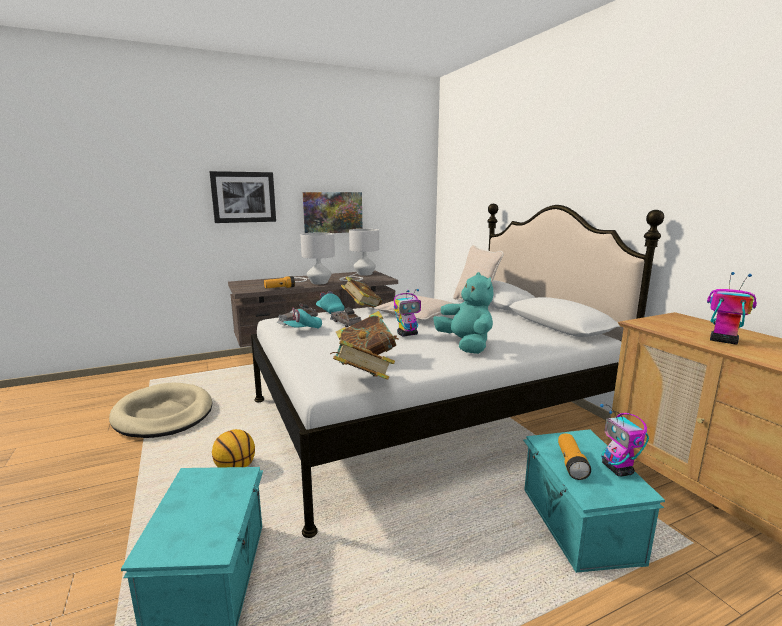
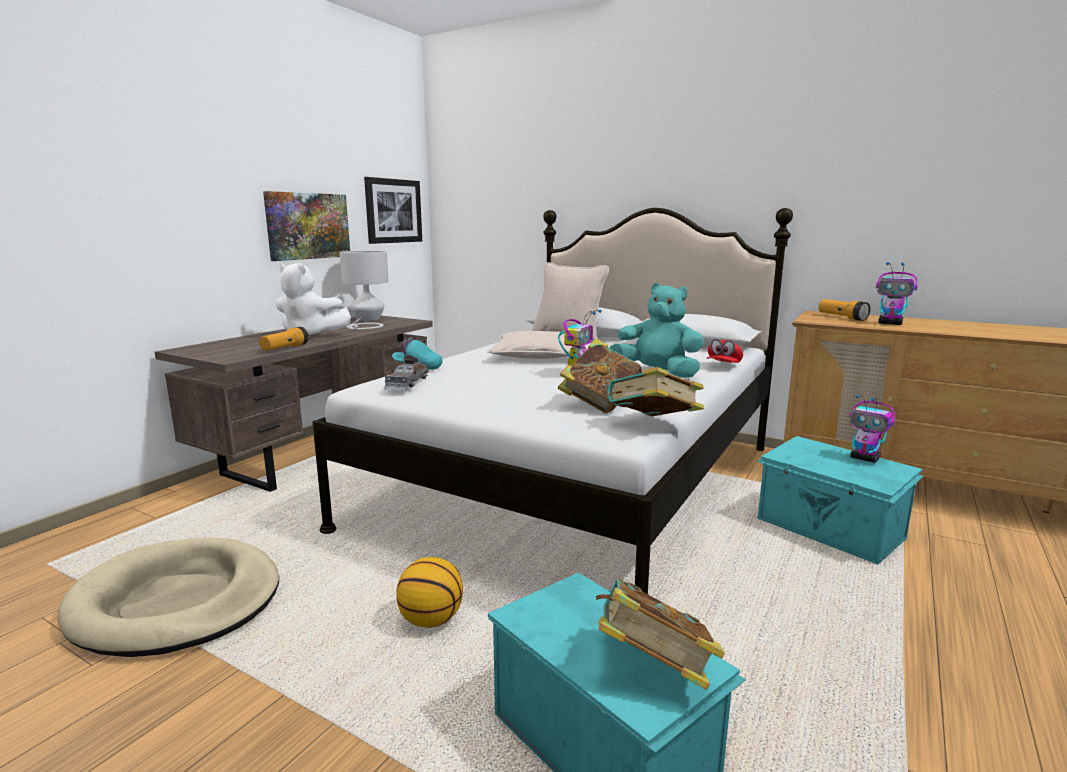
camera: 35 degrees left, 0 degrees up
picture [209,171,276,223] -> picture moved to [364,177,422,244]
turquoise cap [284,308,322,328] -> none
white table lamp [289,232,335,284] -> white plush toy [275,263,351,335]
grey toy car [330,307,362,327] -> none
book [341,276,382,308] -> book moved to [596,579,725,690]
flashlight [558,433,591,480] -> flashlight moved to [819,299,871,321]
toy robot [707,272,757,345] -> toy robot turned 150 degrees counterclockwise [876,262,918,325]
none -> red cap [706,338,743,363]

